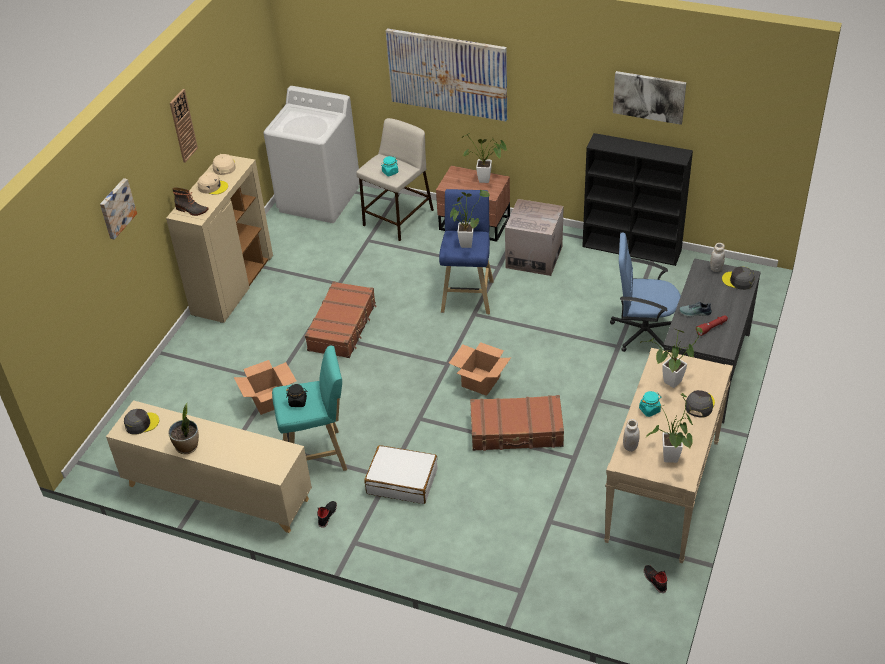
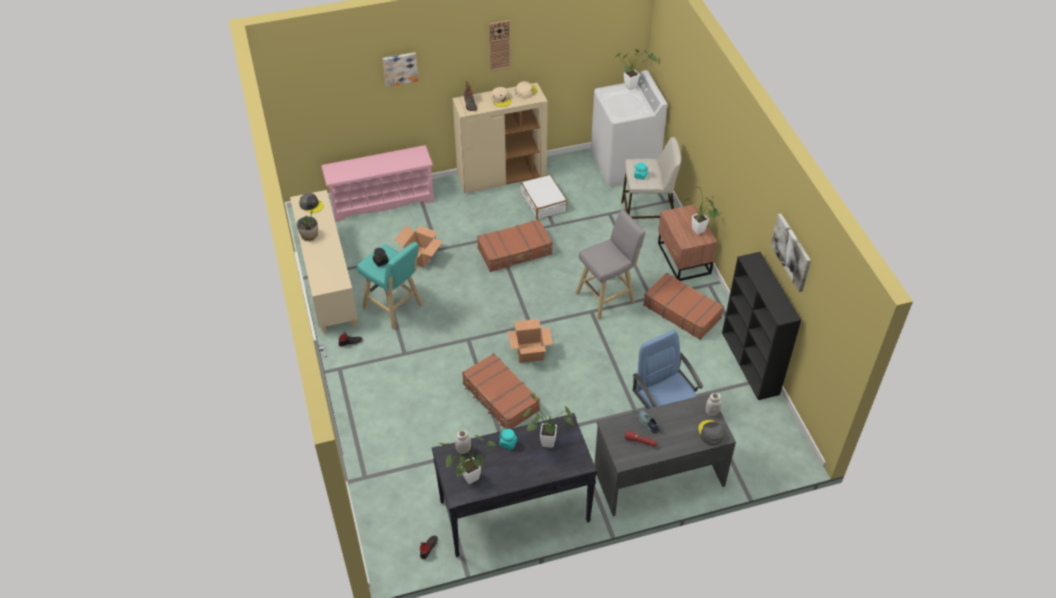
camera: 50 degrees right, 5 degrees up
white suitcase [364,445,438,504] -> white suitcase moved to [520,174,567,219]
picture [386,28,507,122] -> none
blue stool [439,189,494,314] -> grey stool [576,210,645,320]
potted plant [450,190,490,248] -> potted plant moved to [614,49,657,90]
cardboard box [505,199,564,276] -> brown suitcase [643,273,724,340]
beige console table [604,348,733,564] -> black console table [432,413,597,557]
grey cap [685,390,715,418] -> none
none -> pink shoe rack [321,145,434,222]

